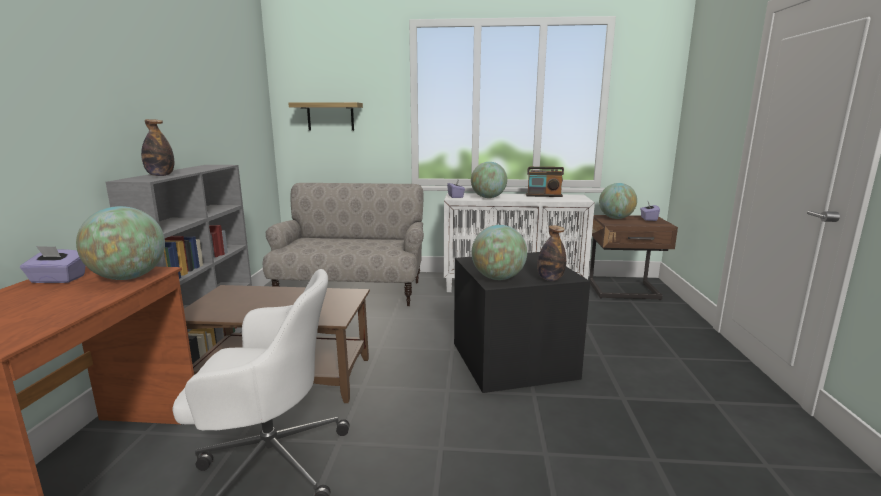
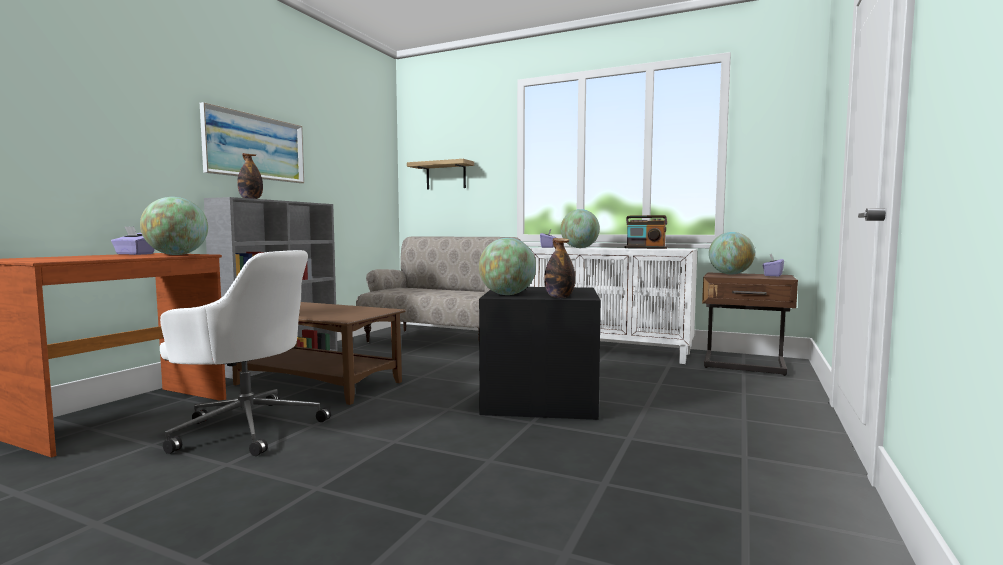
camera: 20 degrees right, 10 degrees down
none -> picture [200,102,304,183]

